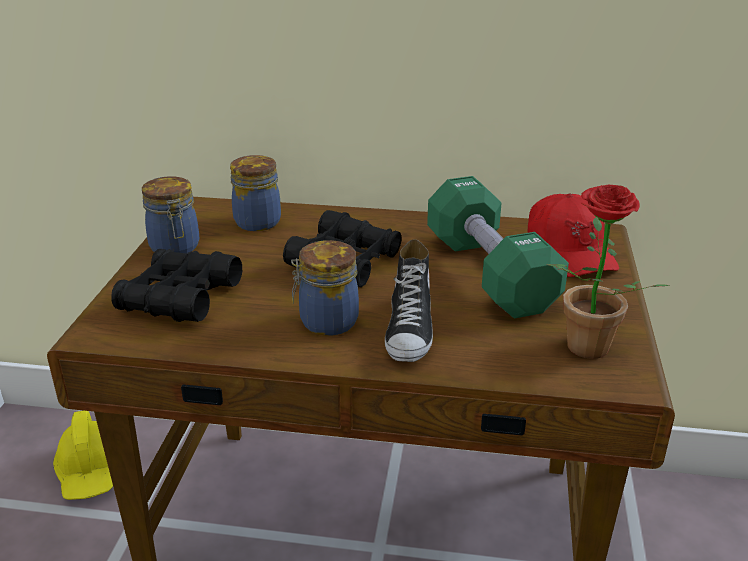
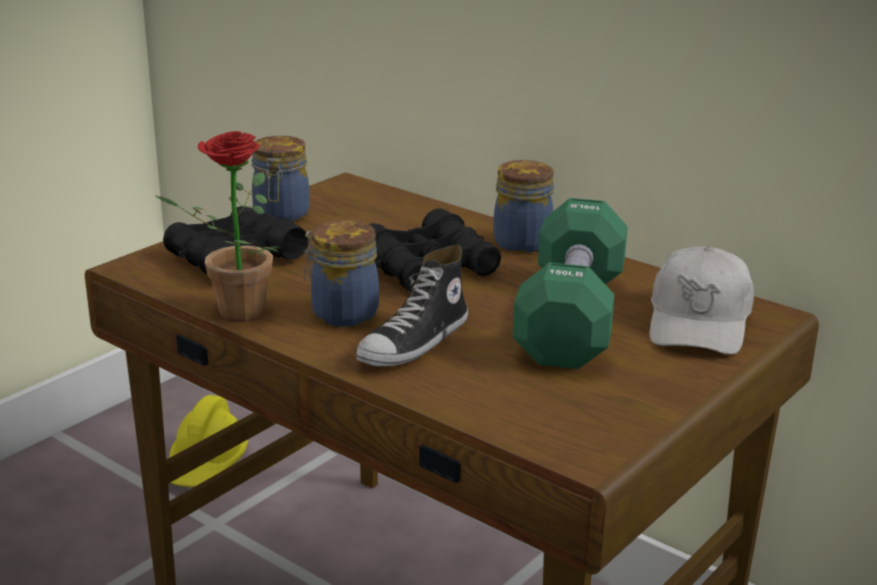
camera: 30 degrees right, 5 degrees down
jar [230,155,281,231] -> jar moved to [493,160,554,253]
red cap [528,194,619,277] -> white cap [649,246,754,355]
potted plant [547,184,671,359] -> potted plant moved to [156,131,280,322]

